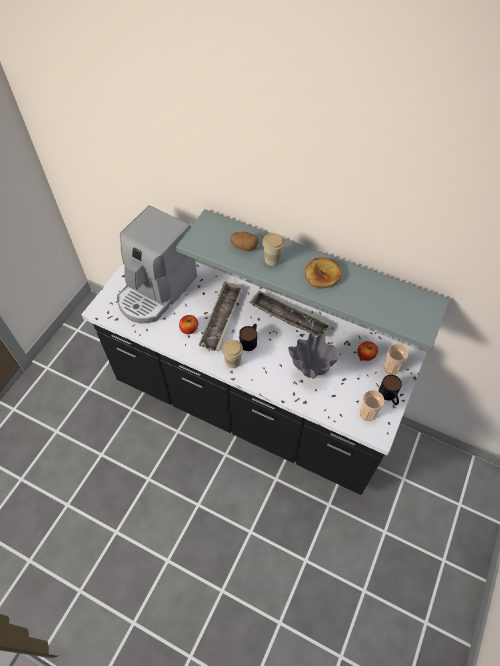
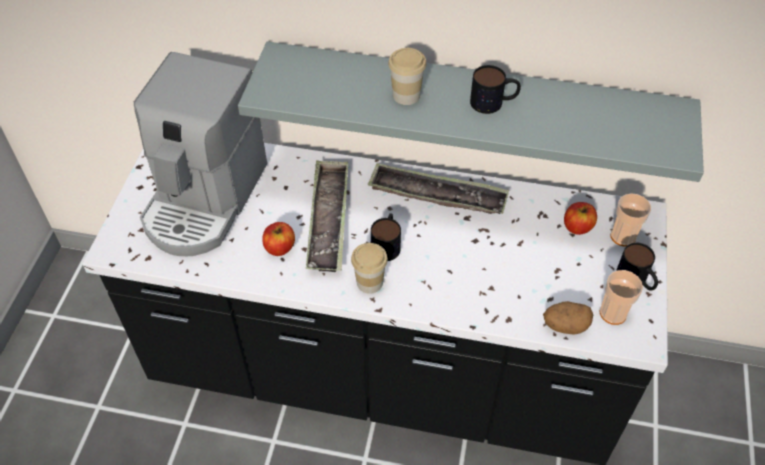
camera: 15 degrees left, 5 degrees down
potato [230,232,259,251] -> potato moved to [543,301,593,335]
grey vase [288,333,338,379] -> none
bread [305,258,342,289] -> mug [470,65,521,114]

